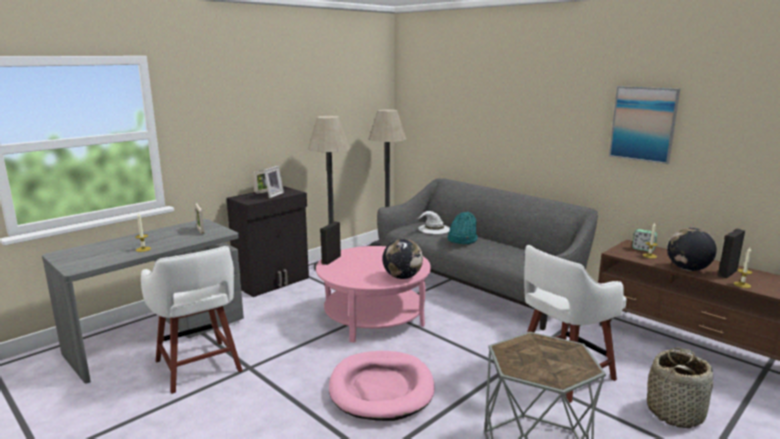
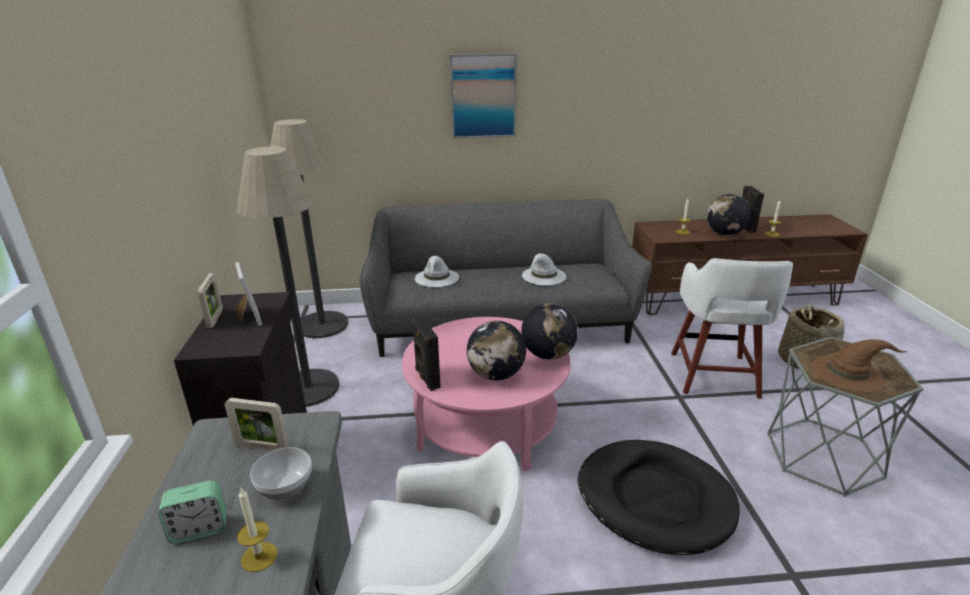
camera: 50 degrees left, 10 degrees up
pink dog bed [329,351,435,421] -> black dog bed [578,440,740,555]
turquoise hat [447,212,478,244] -> none
picture [609,86,680,164] -> picture moved to [450,53,517,138]
alarm clock [632,229,657,251] -> alarm clock moved to [158,480,227,544]
none -> bowl [250,447,312,500]
none -> globe [467,321,526,380]
none -> white hat [522,253,566,285]
none -> brown hat [812,339,908,392]

